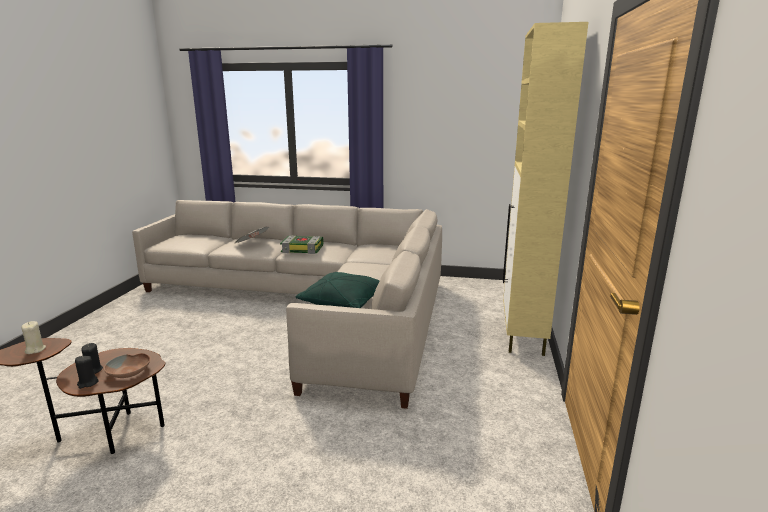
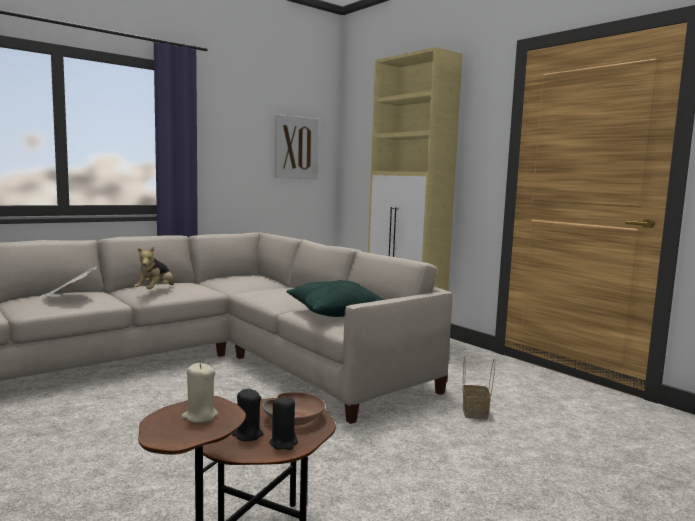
camera: 50 degrees left, 10 degrees down
book [280,235,324,254] -> plush toy [134,247,174,289]
none -> picture [275,114,319,179]
none -> basket [463,357,495,419]

